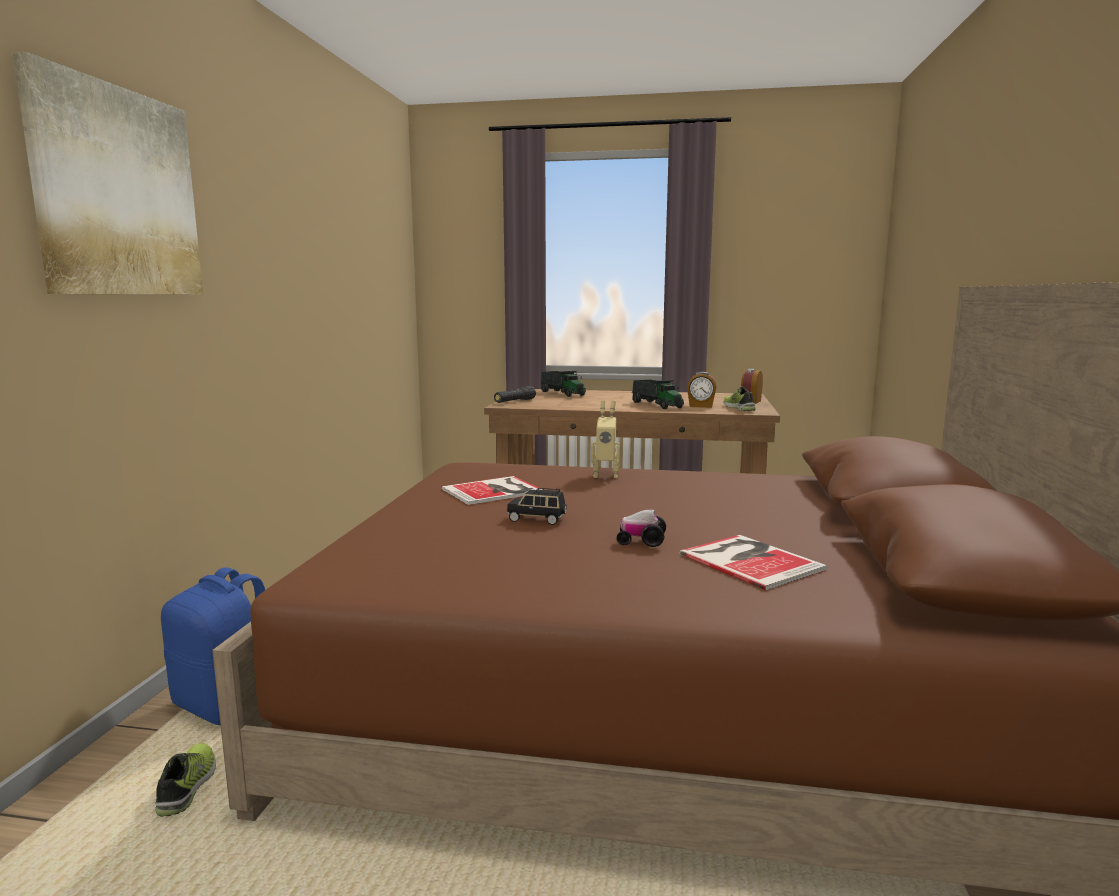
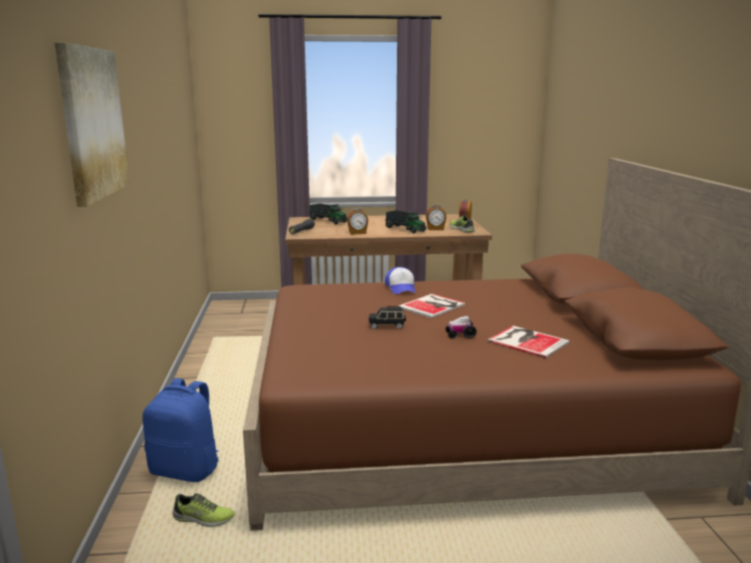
camera: 15 degrees left, 5 degrees up
shoe [155,743,216,817] -> shoe turned 120 degrees clockwise [173,493,234,527]
book [441,476,543,505] -> book moved to [398,294,465,318]
toy robot [591,401,620,478] -> cap [385,267,416,294]
none -> alarm clock [347,208,368,234]

